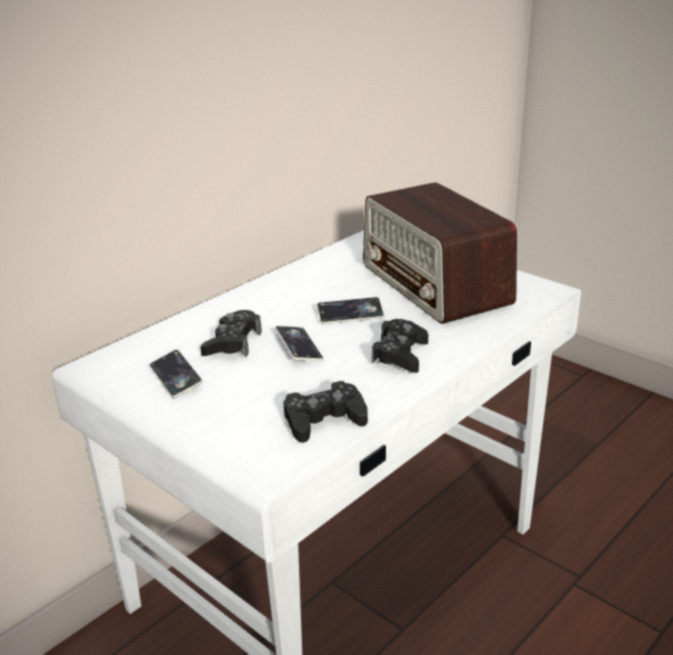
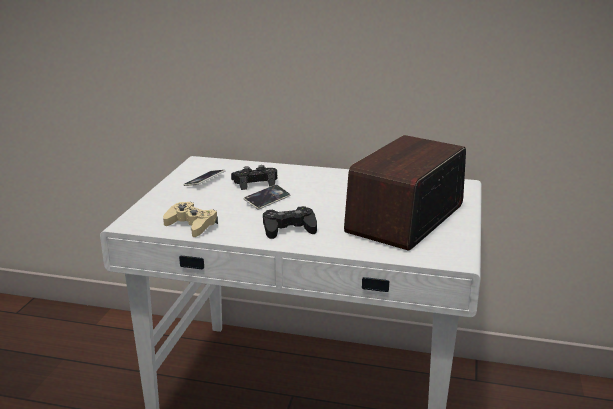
camera: 60 degrees right, 5 degrees down
black game controller [284,381,368,443] -> beige game controller [163,202,218,237]
phone [317,297,384,324] -> none

